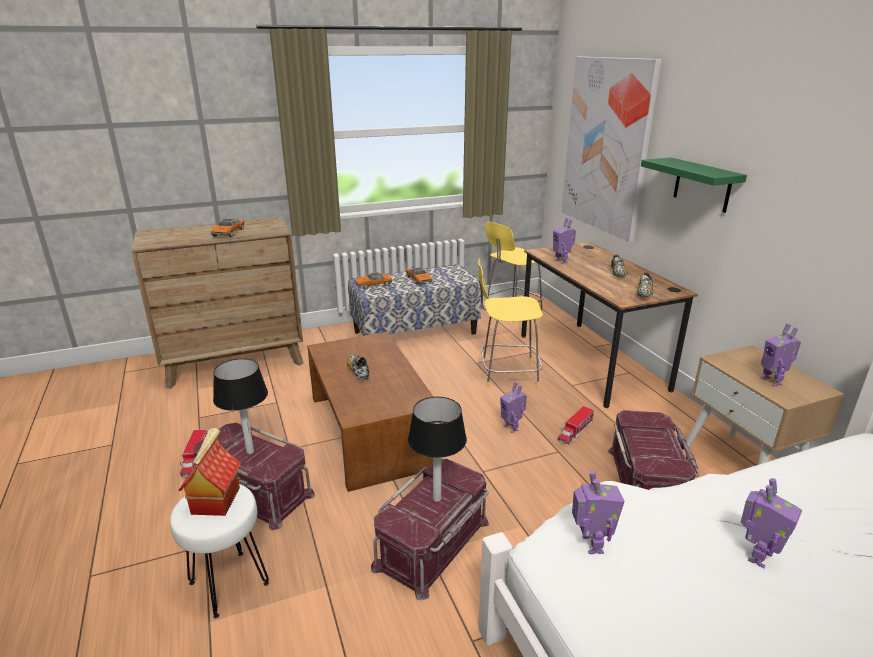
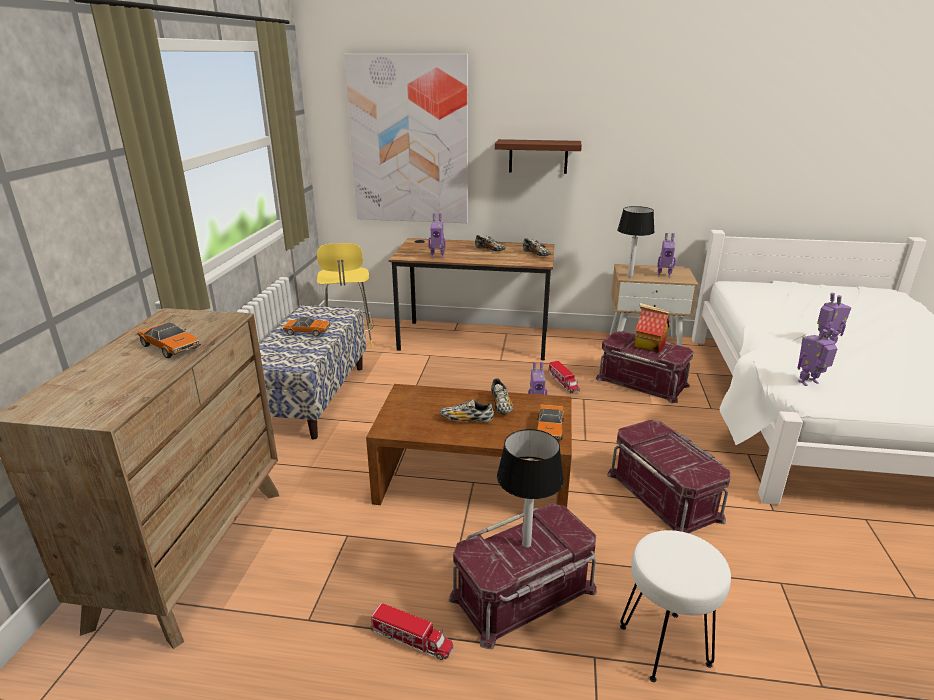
camera: 60 degrees left, 0 degrees up
toy house [178,428,241,516] -> toy house moved to [634,303,670,353]
toy car [355,272,393,289] -> toy car moved to [536,405,564,440]
table lamp [408,397,467,502] -> table lamp moved to [617,206,655,277]
yellow stool [478,259,543,388] -> none
toy robot [572,470,625,554] -> toy robot turned 45 degrees counterclockwise [798,328,838,386]
green shelf [641,157,747,213] -> brown shelf [495,139,582,174]
none -> shoe [491,378,513,414]

